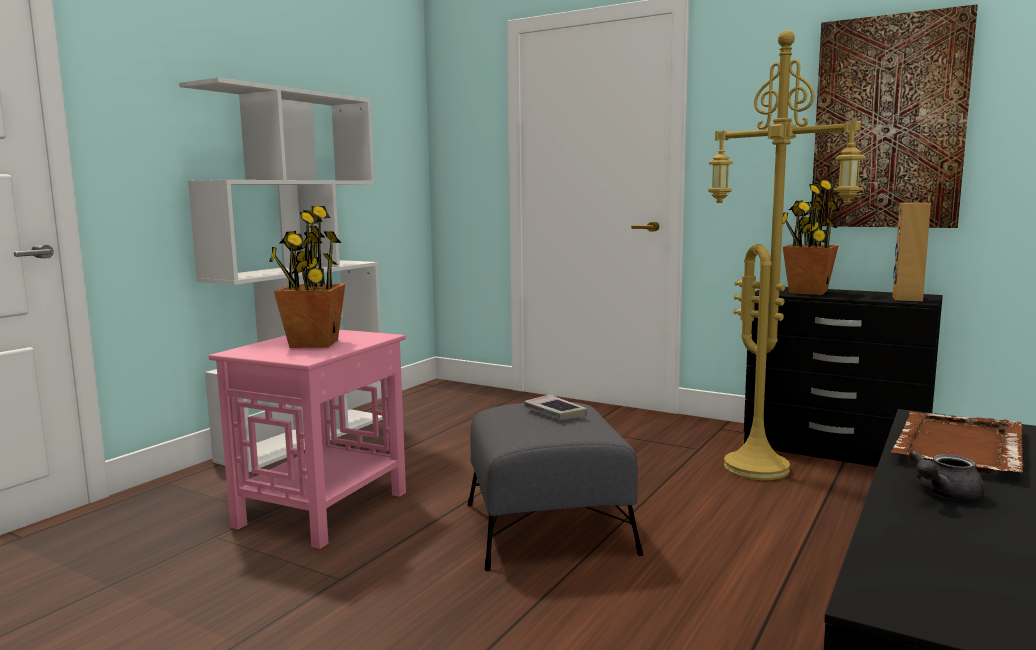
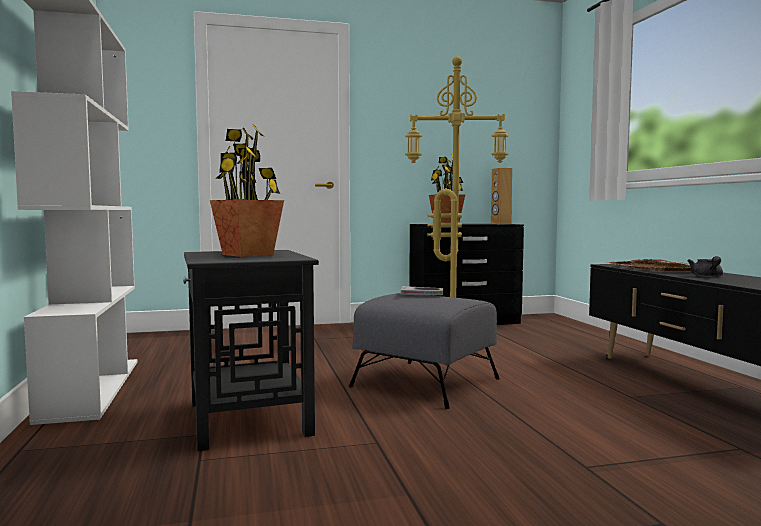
camera: 45 degrees left, 5 degrees down
pink side table [209,330,406,549] -> black side table [183,250,319,451]
picture [811,4,978,228] -> none

